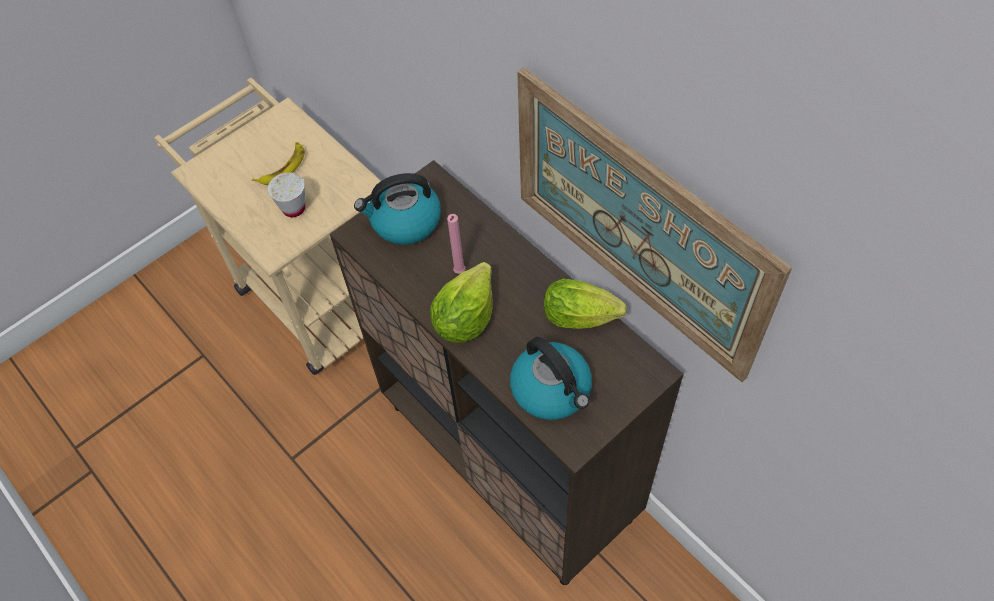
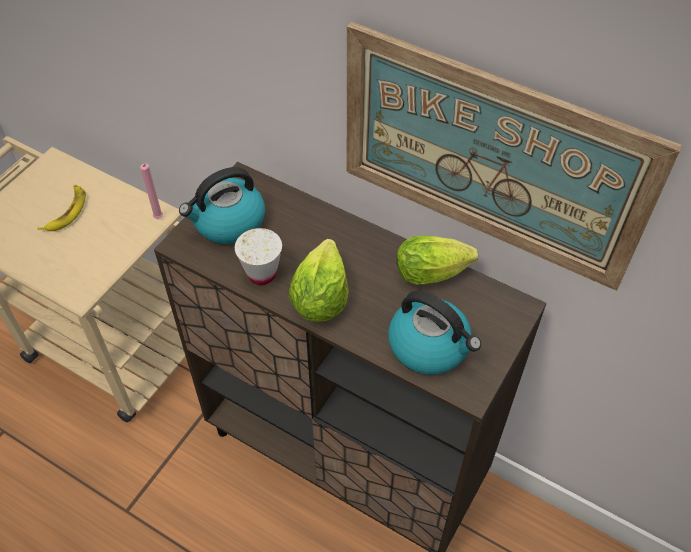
camera: 20 degrees left, 5 degrees down
white cup [268,172,305,217] -> white cup moved to [235,228,282,285]
pink candle [447,214,465,274] -> pink candle moved to [140,164,163,219]

